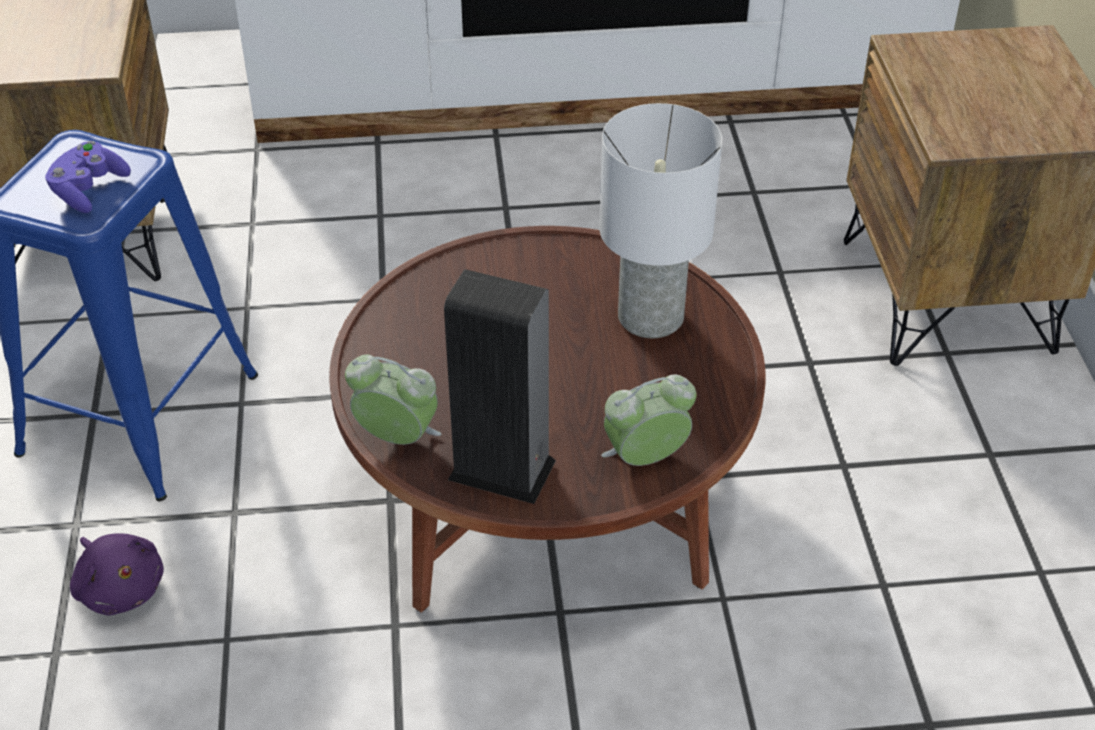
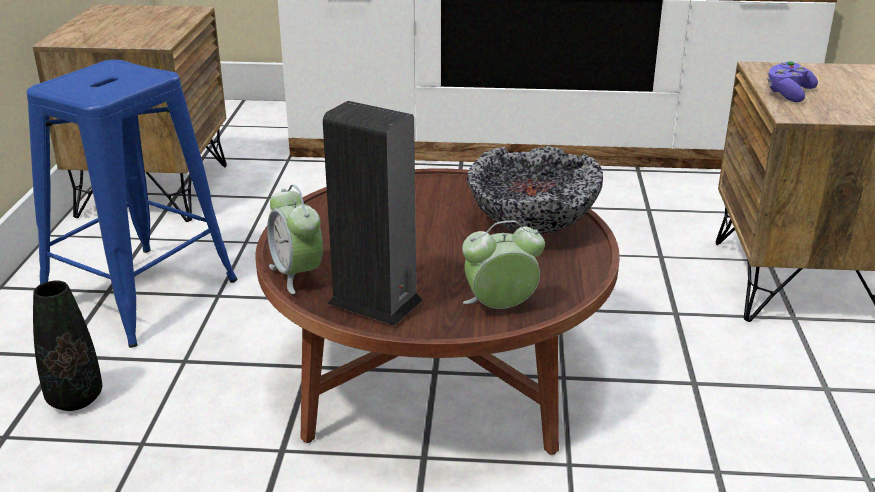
camera: 10 degrees right, 15 degrees down
purple game controller [45,141,131,213] -> purple game controller moved to [767,61,818,102]
purple plush toy [70,533,164,615] -> black vase [33,281,102,411]
alarm clock [345,354,441,445] -> alarm clock turned 150 degrees counterclockwise [267,185,323,294]
white table lamp [599,103,722,338] -> bowl [467,146,603,234]

